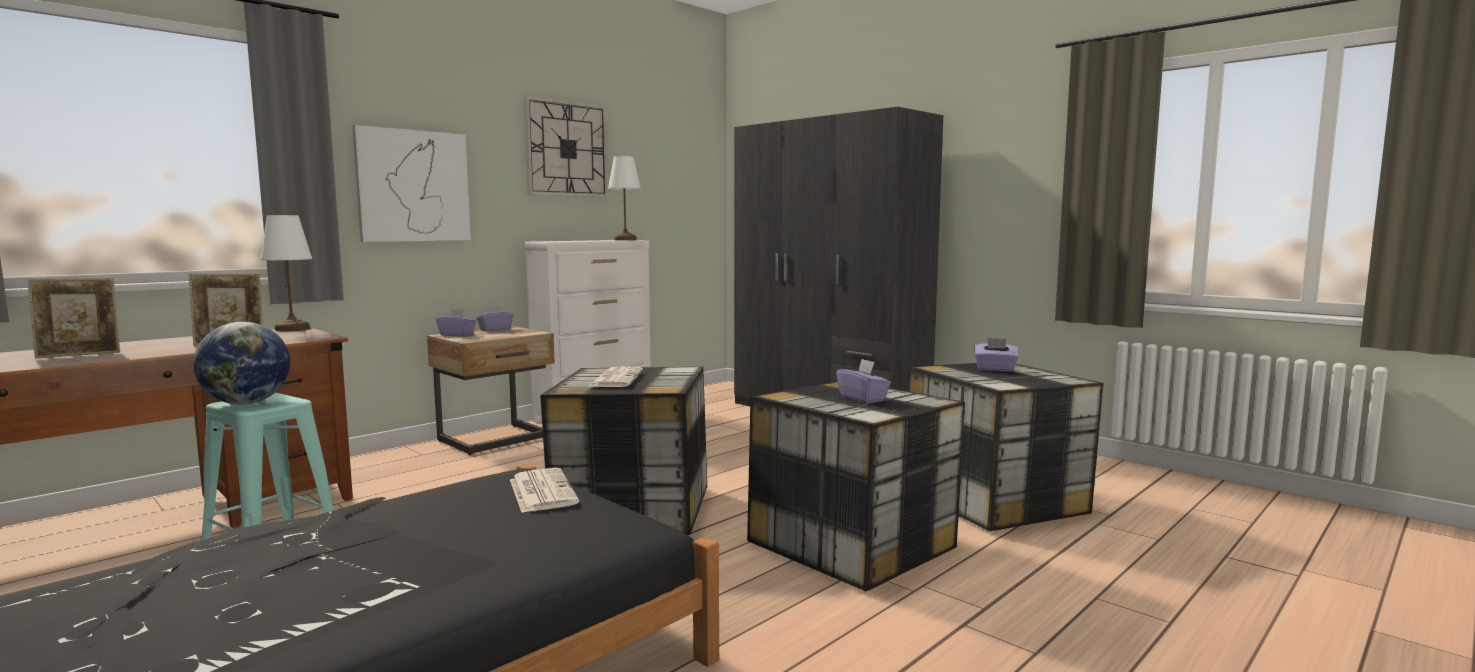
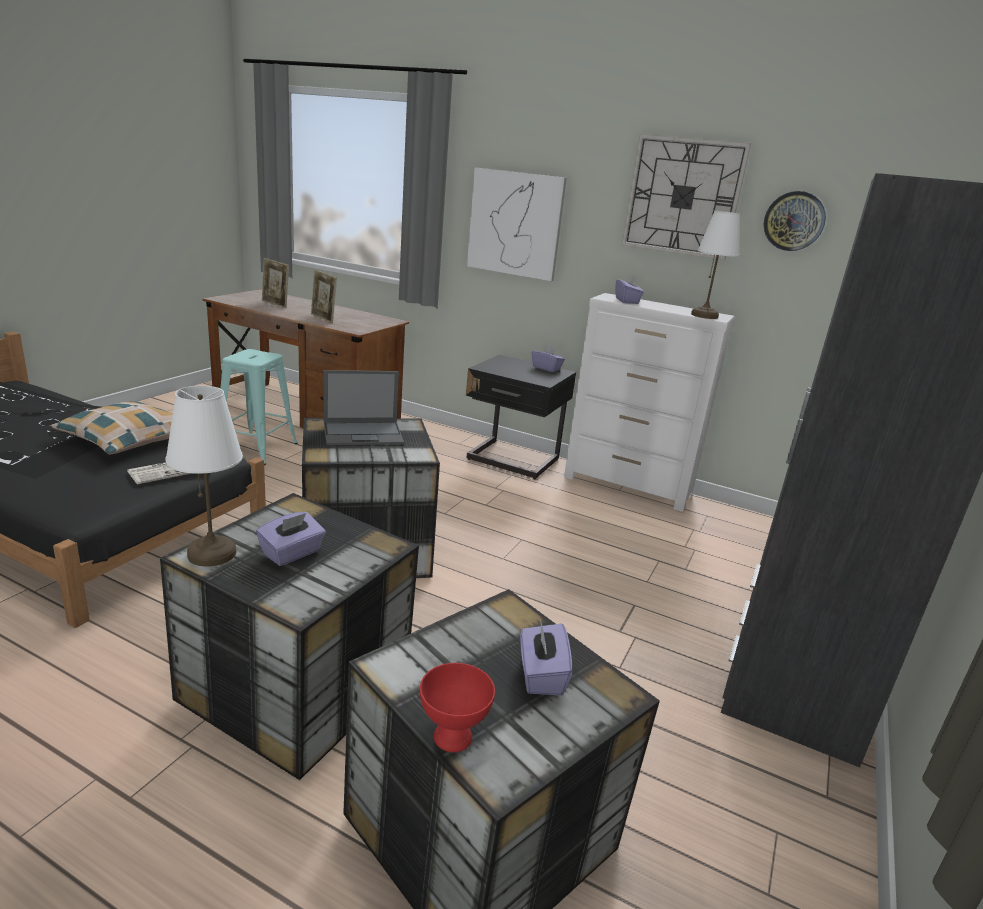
camera: 70 degrees right, 15 degrees up
globe [193,322,290,405] -> none
white table lamp [260,215,312,331] -> white table lamp moved to [165,386,243,567]
beige nightstand [427,326,554,455] -> black nightstand [466,355,576,479]
purple tissue box [436,309,476,336] -> purple tissue box moved to [615,275,644,304]
newspaper [588,366,643,387] -> laptop [324,370,404,446]
none -> pillow [51,401,173,454]
none -> red bowl [420,663,495,753]
none -> wall clock [764,191,826,251]

